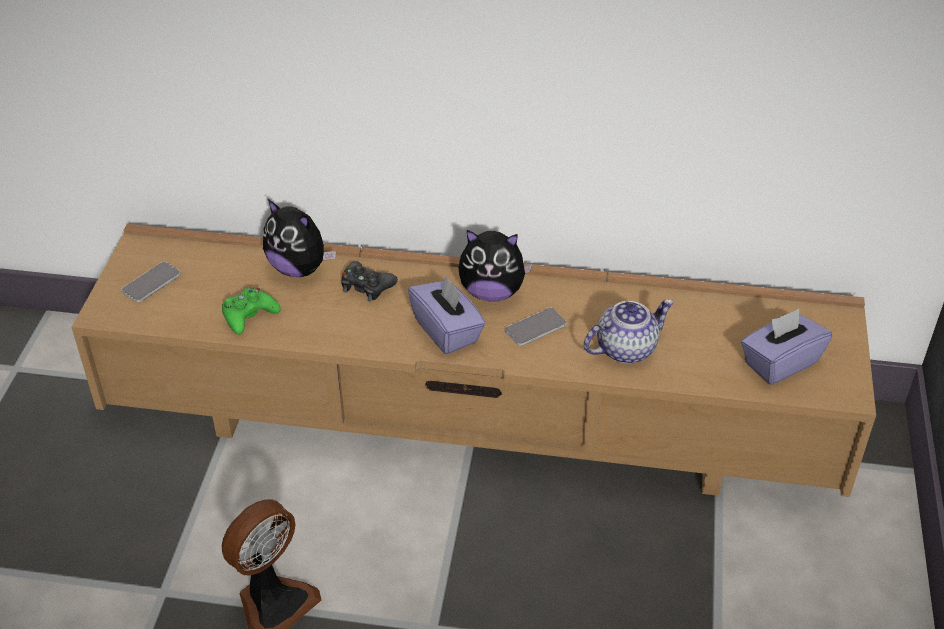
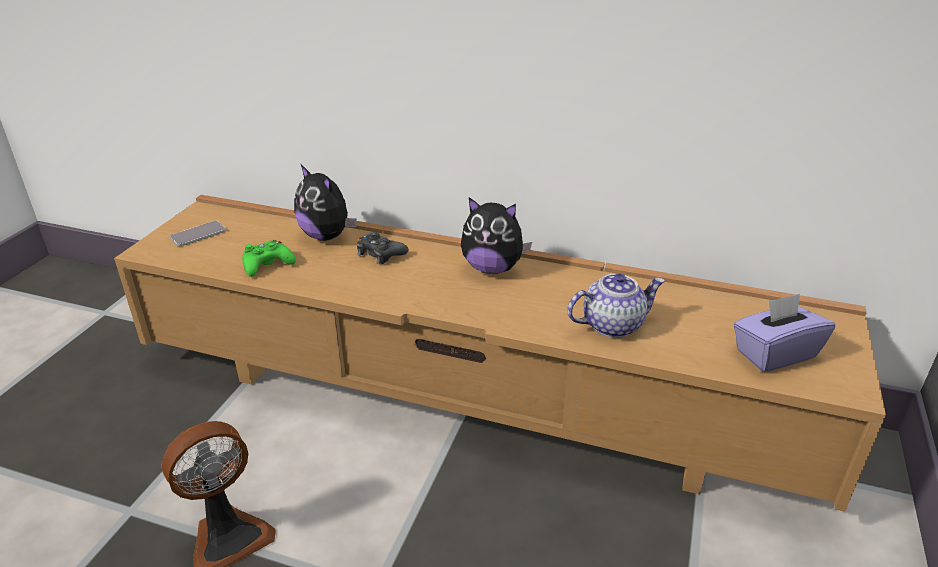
camera: 10 degrees right, 10 degrees down
purple tissue box [408,275,486,354] -> none
phone [505,308,567,346] -> none

